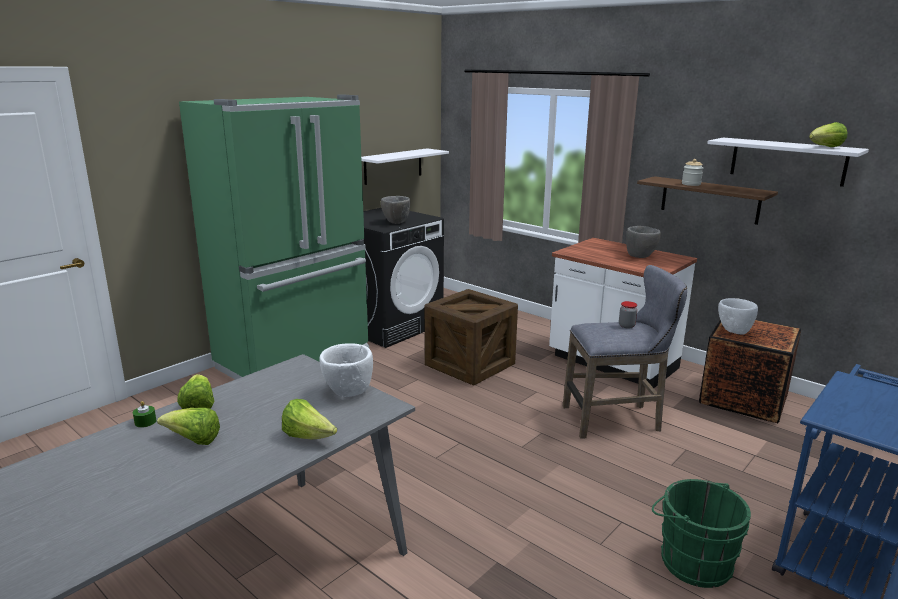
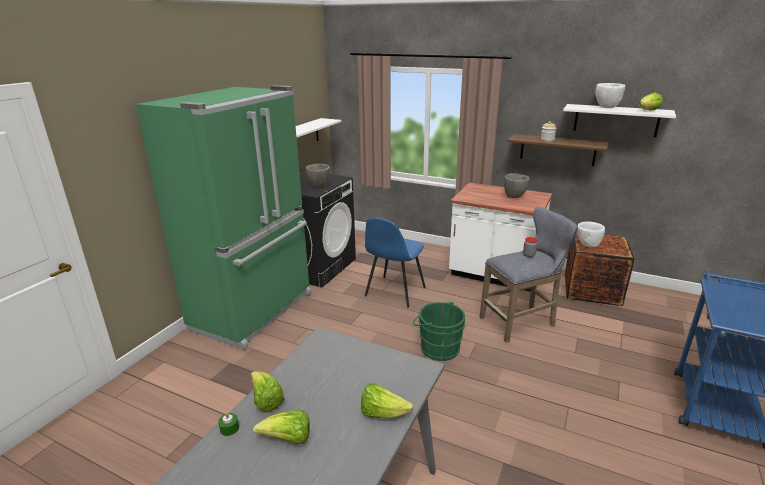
camera: 15 degrees left, 5 degrees up
white bowl [320,343,373,397] -> white bowl moved to [595,83,625,108]
crate [425,289,518,386] -> blue chair [365,218,426,308]
green bucket [652,479,751,588] -> green bucket moved to [413,302,465,361]

